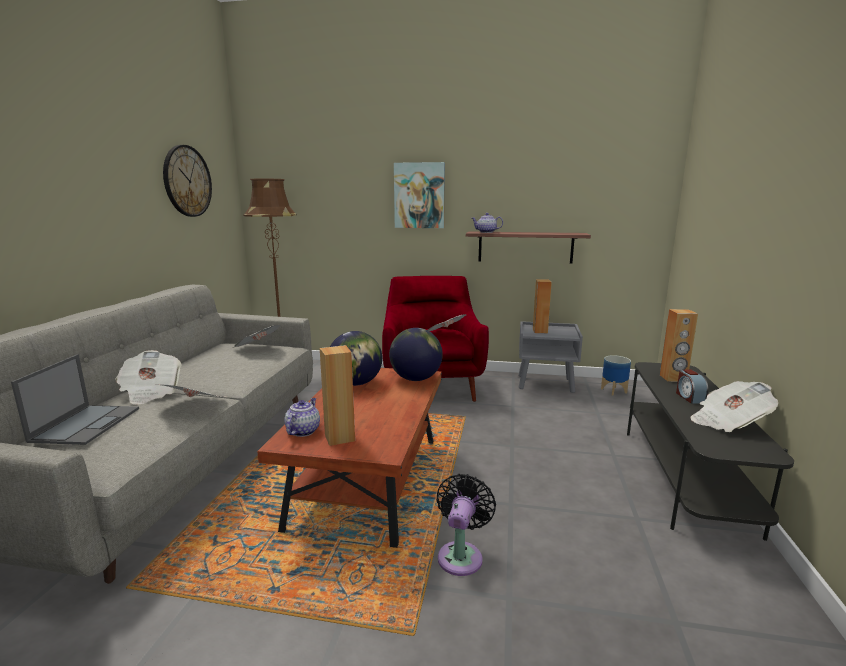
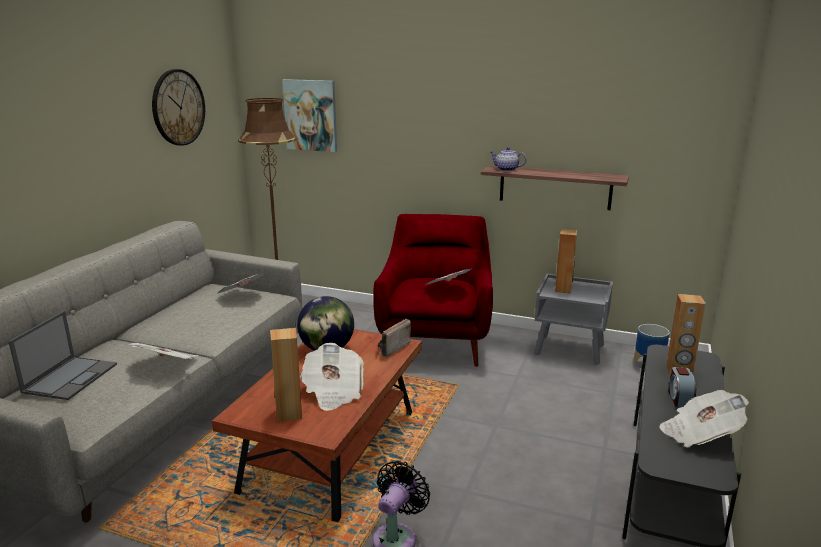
camera: 10 degrees right, 5 degrees up
newspaper [115,350,182,405] -> newspaper moved to [300,343,364,411]
teapot [284,398,320,437] -> none
globe [389,328,443,381] -> radio [378,319,411,357]
picture [394,162,445,228] -> picture moved to [282,79,337,152]

